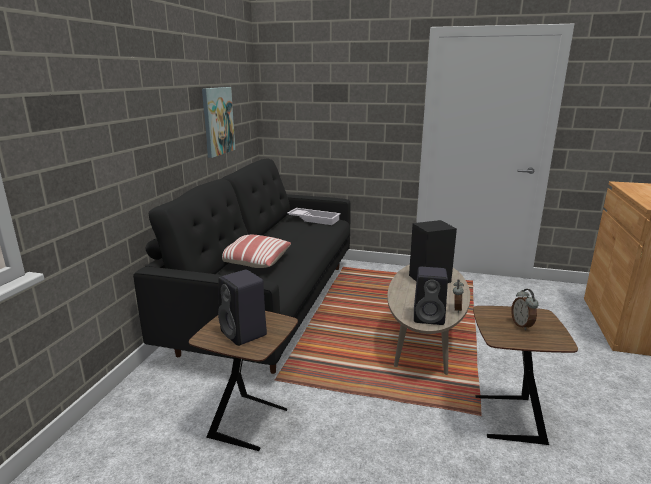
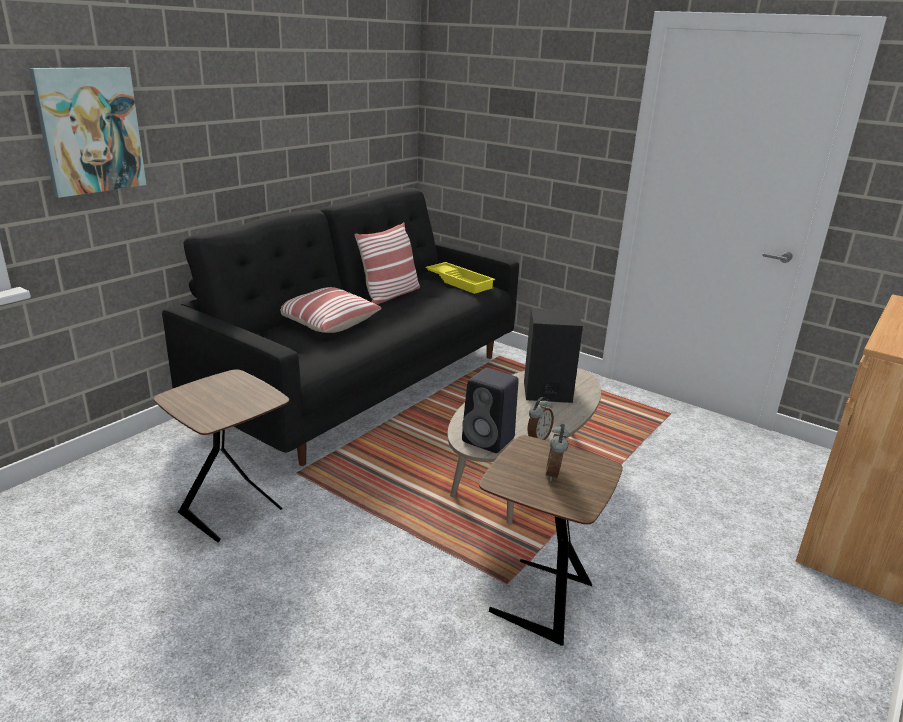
camera: 20 degrees right, 5 degrees up
picture [202,87,235,158] -> picture moved to [29,67,147,198]
black speaker [218,270,267,346] -> none
white tray [287,208,341,225] -> yellow tray [425,262,495,294]
none -> pillow [355,223,420,305]

